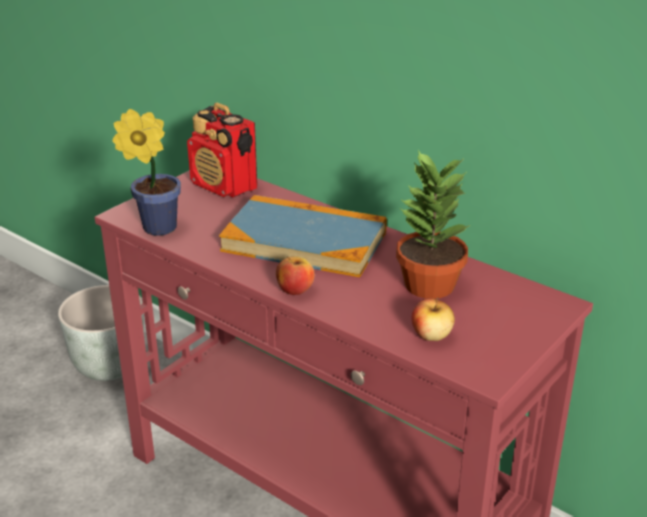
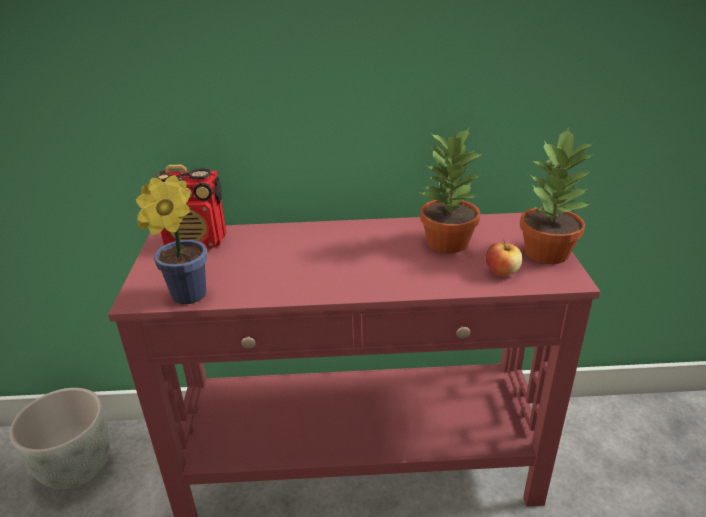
camera: 40 degrees left, 0 degrees up
book [219,195,387,277] -> none
apple [276,256,315,295] -> none
none -> potted plant [520,127,593,264]

